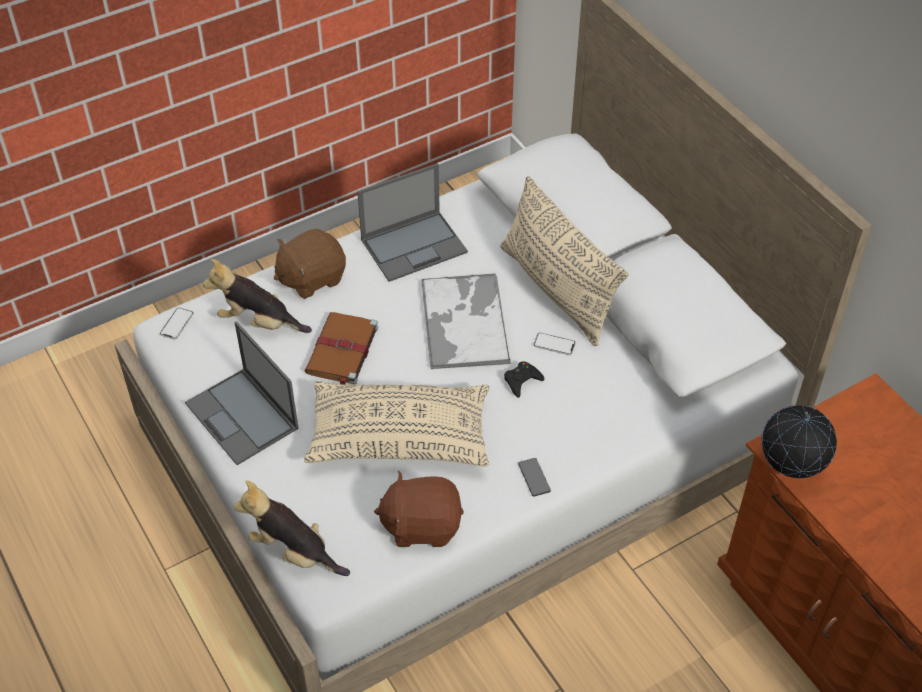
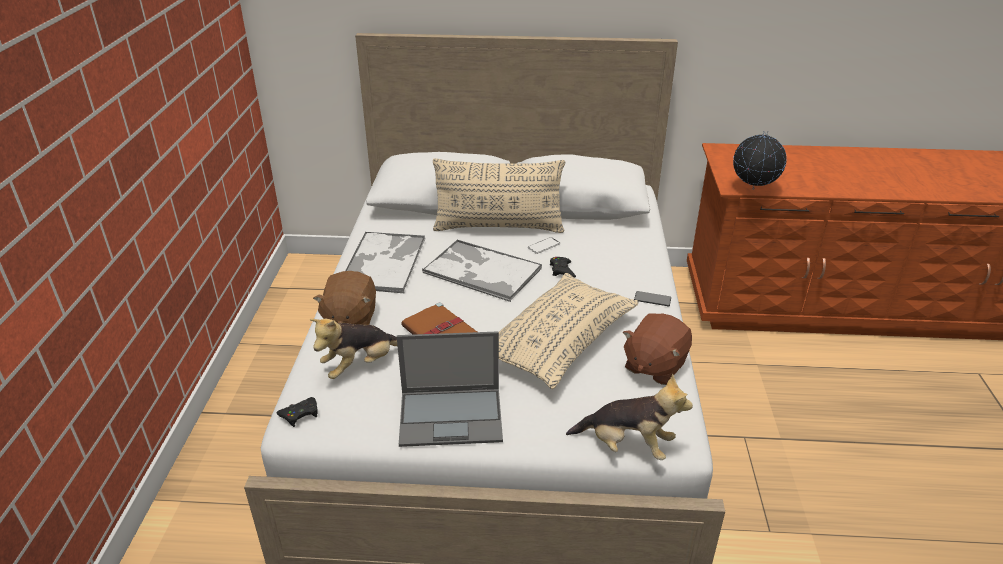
camera: 55 degrees left, 15 degrees down
phone [160,308,194,339] -> black game controller [277,397,318,427]
plush toy [234,480,350,576] -> plush toy turned 135 degrees counterclockwise [566,374,693,460]
laptop [357,163,468,282] -> tray [345,231,426,293]

